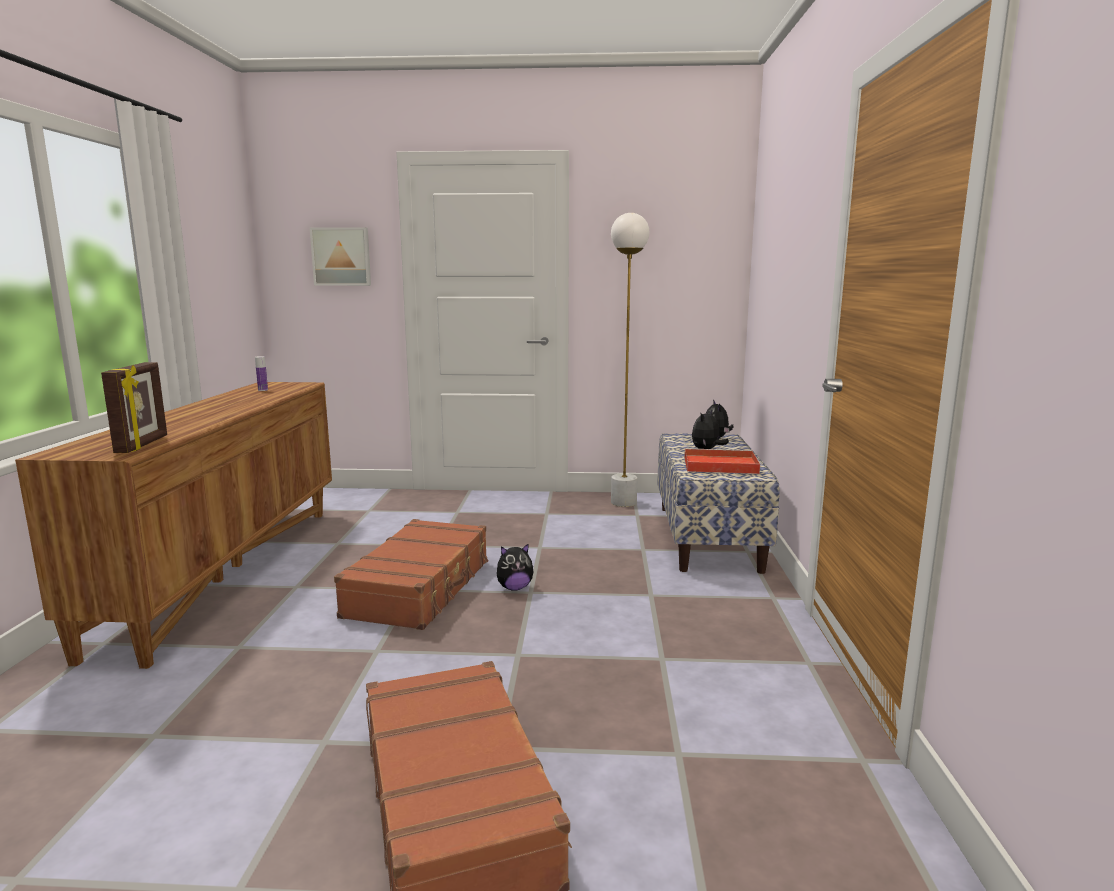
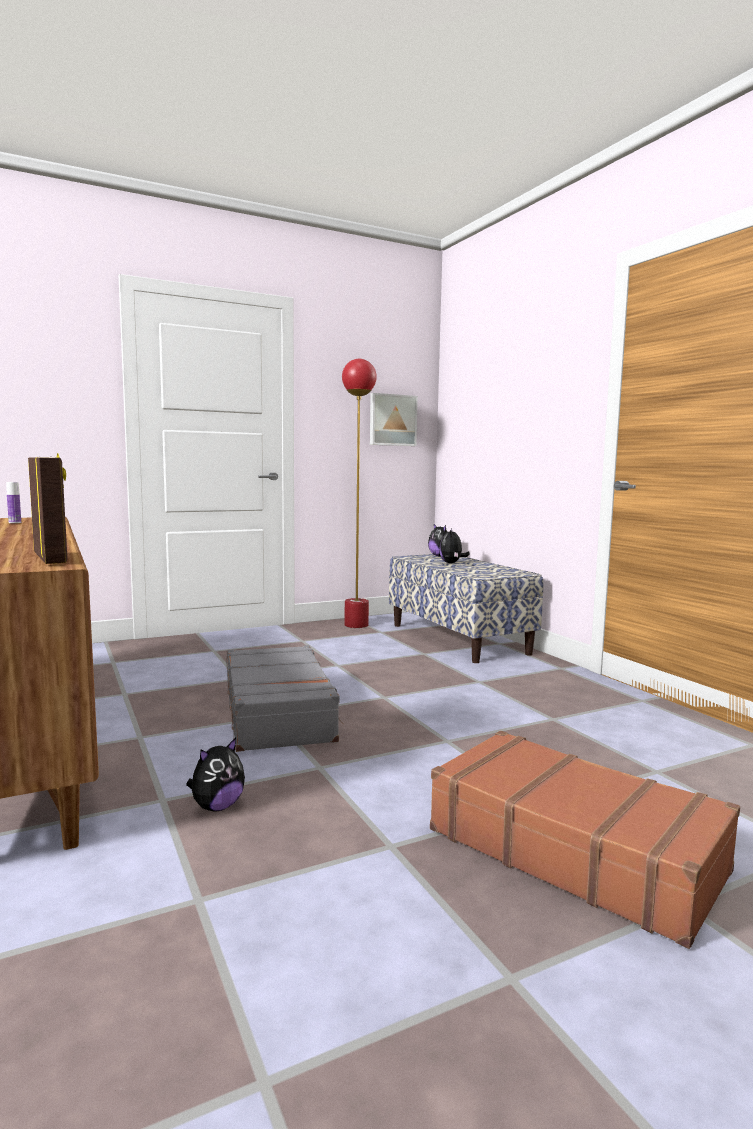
camera: 30 degrees left, 5 degrees down
picture [310,227,371,286] -> picture moved to [370,393,418,446]
brown suitcase [334,519,489,630] -> grey suitcase [226,645,344,752]
plush toy [497,543,533,591] -> plush toy moved to [186,738,245,811]
white floor lamp [611,213,649,507] -> red floor lamp [342,359,377,628]
red tray [684,448,760,474] -> none

